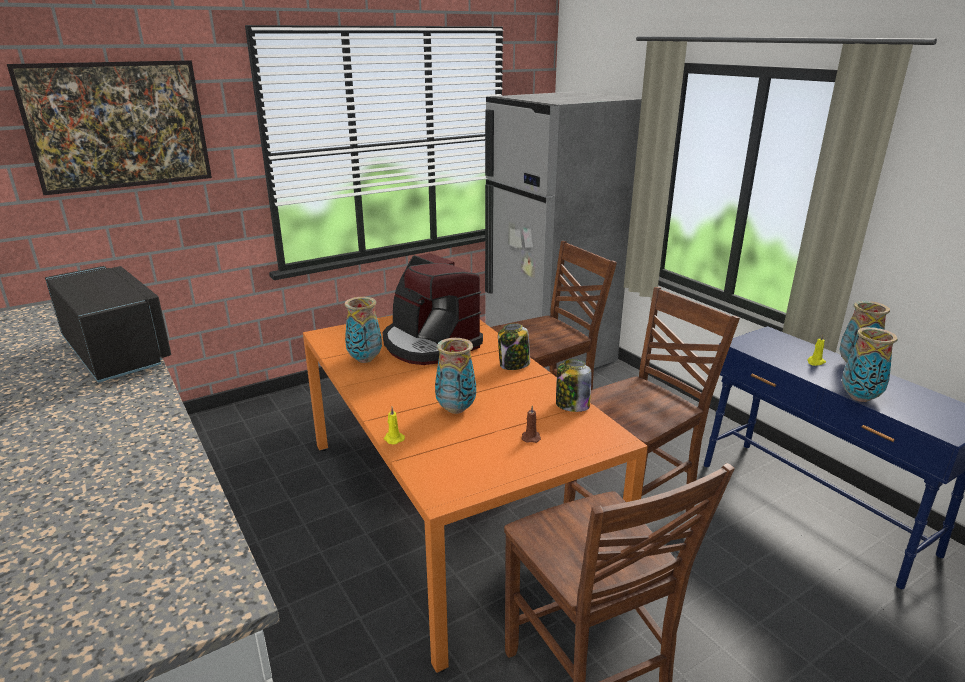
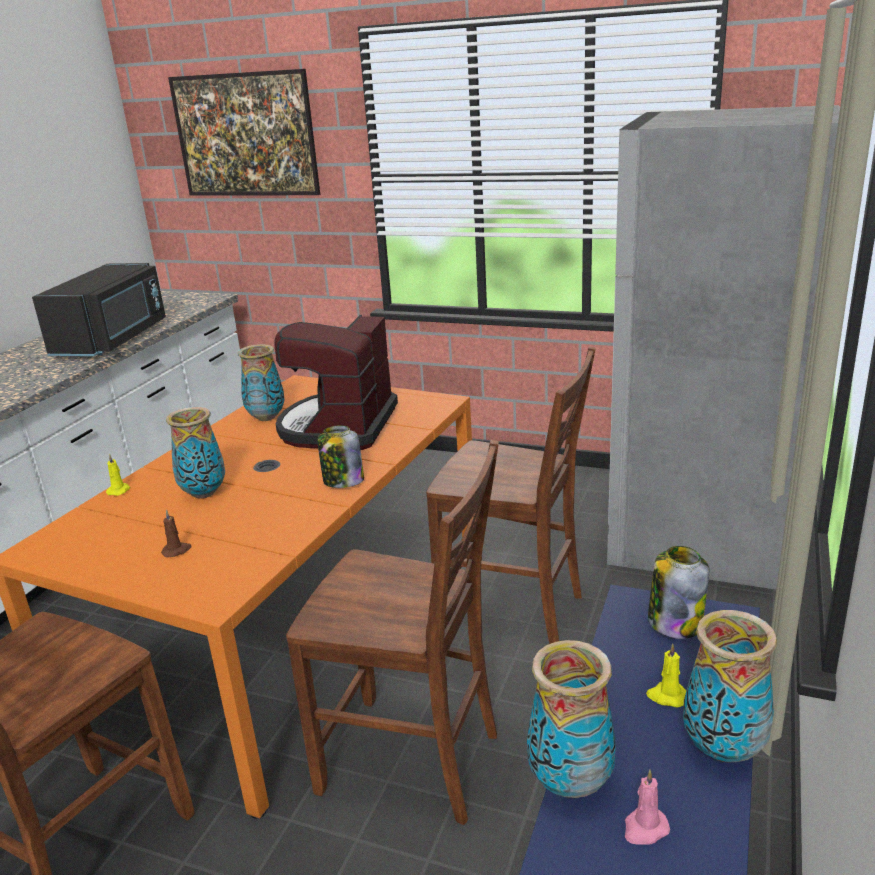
camera: 55 degrees right, 0 degrees up
jar [556,359,592,412] -> jar moved to [648,546,709,639]
none -> pink candle [625,770,670,845]

